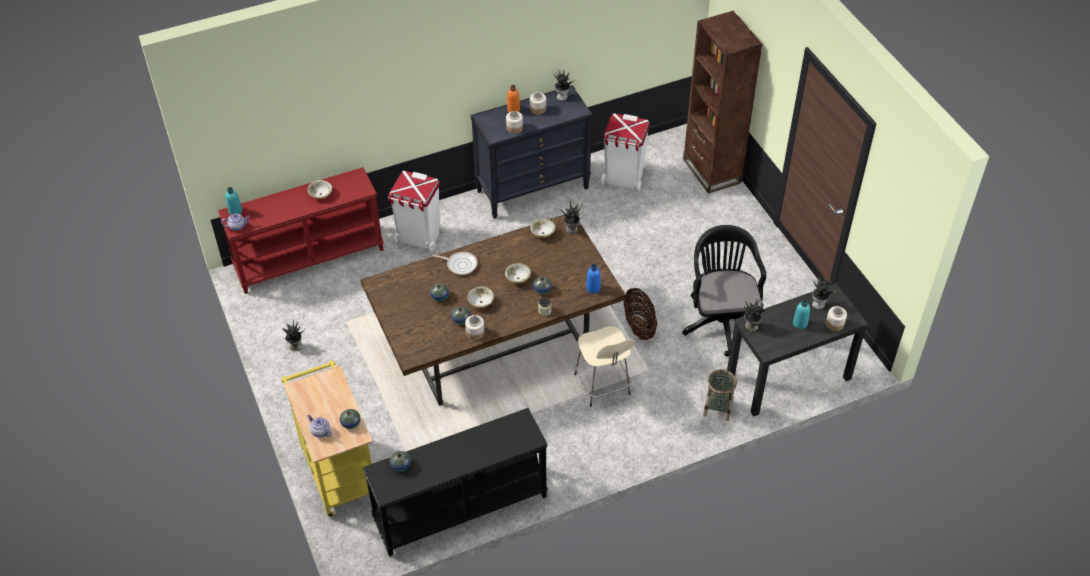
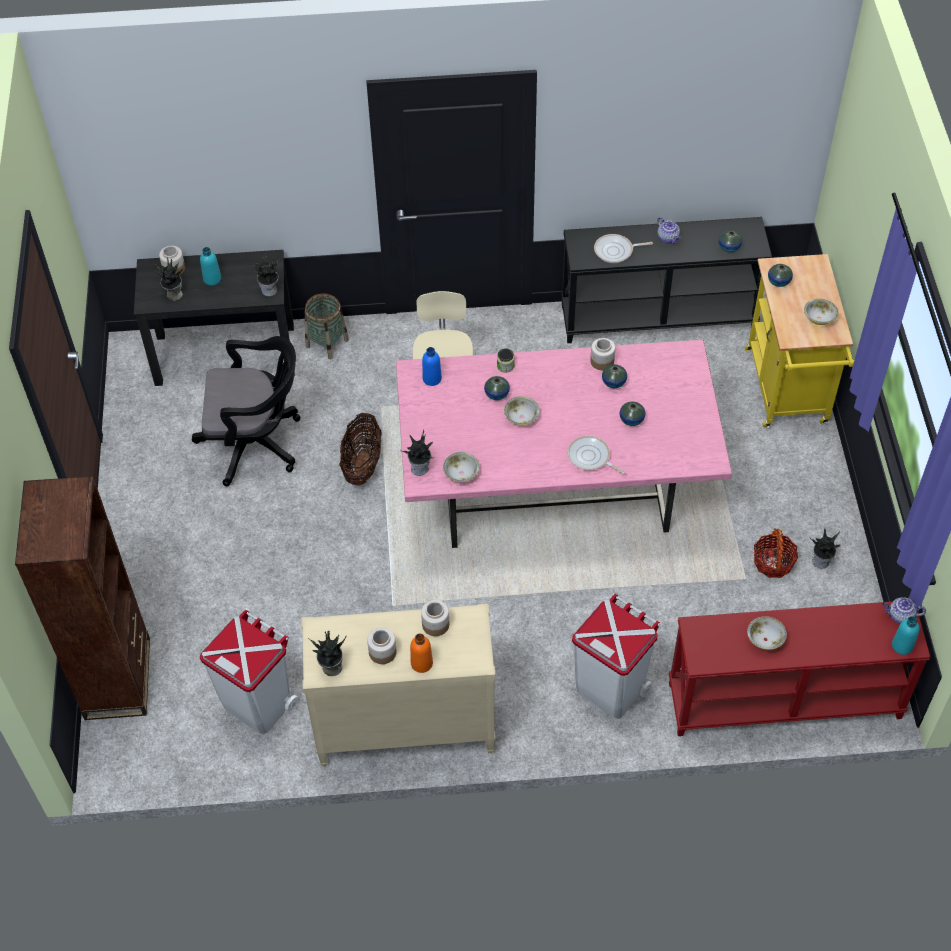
camera: 160 degrees left, 5 degrees up
teapot [307,415,332,438] -> teapot moved to [657,217,681,244]
brown dining table [361,215,626,406] -> pink dining table [396,340,732,548]
bowl [468,287,494,308] -> bowl moved to [804,298,839,325]
black dresser [471,85,593,219] -> beige dresser [301,604,496,766]
black office chair [682,225,766,357] -> black office chair turned 105 degrees counterclockwise [192,336,300,486]
none -> frying pan [594,234,653,263]
none -> basket [754,529,798,578]

